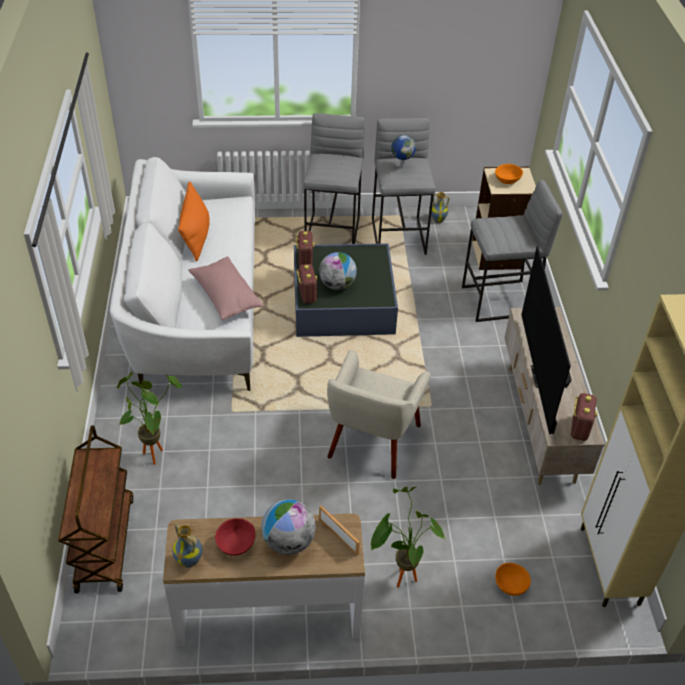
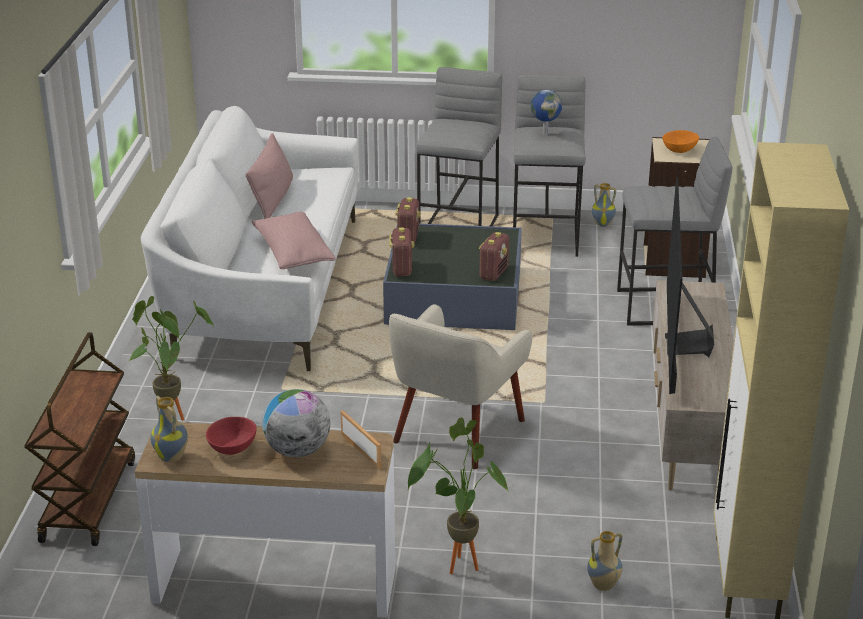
camera: 10 degrees right, 15 degrees down
orange pillow [178,182,210,261] -> pink pillow [246,133,293,219]
globe [319,252,357,290] -> none
orange bowl [495,563,531,596] -> vase [587,531,622,591]
radio [571,393,598,441] -> radio moved to [479,232,509,281]

